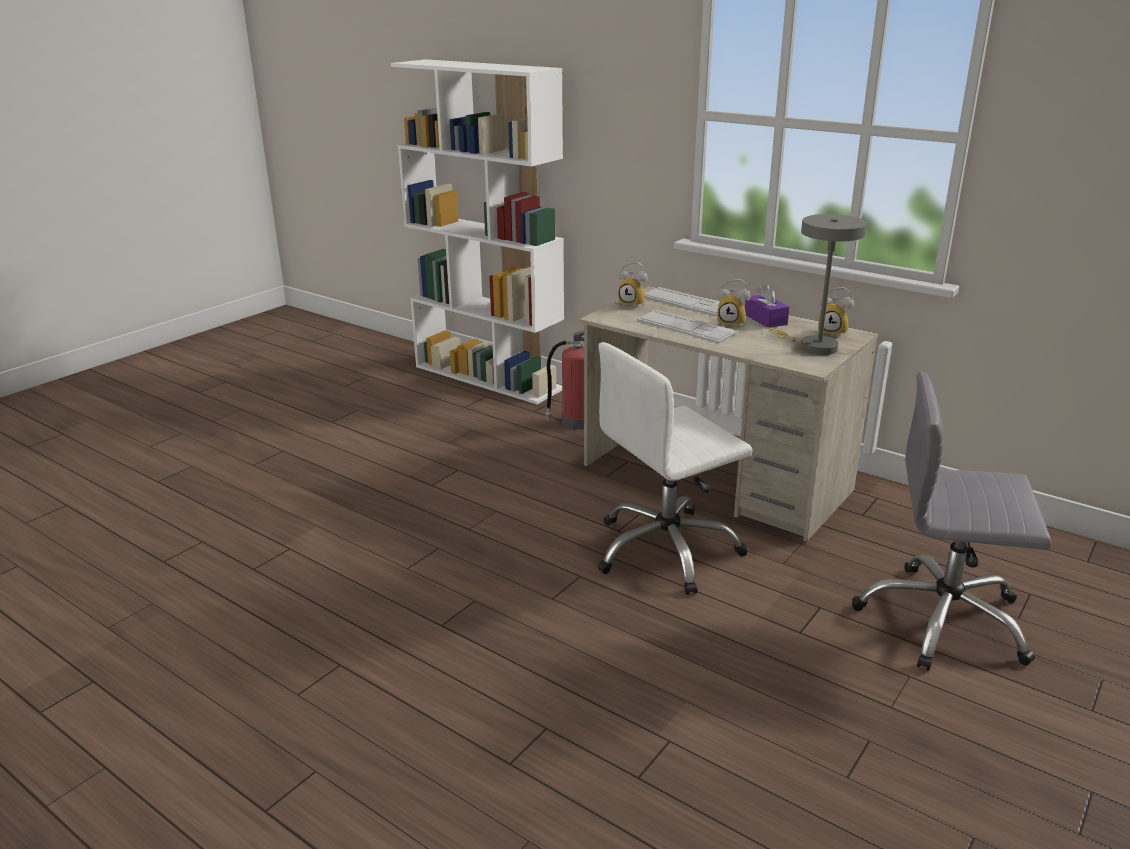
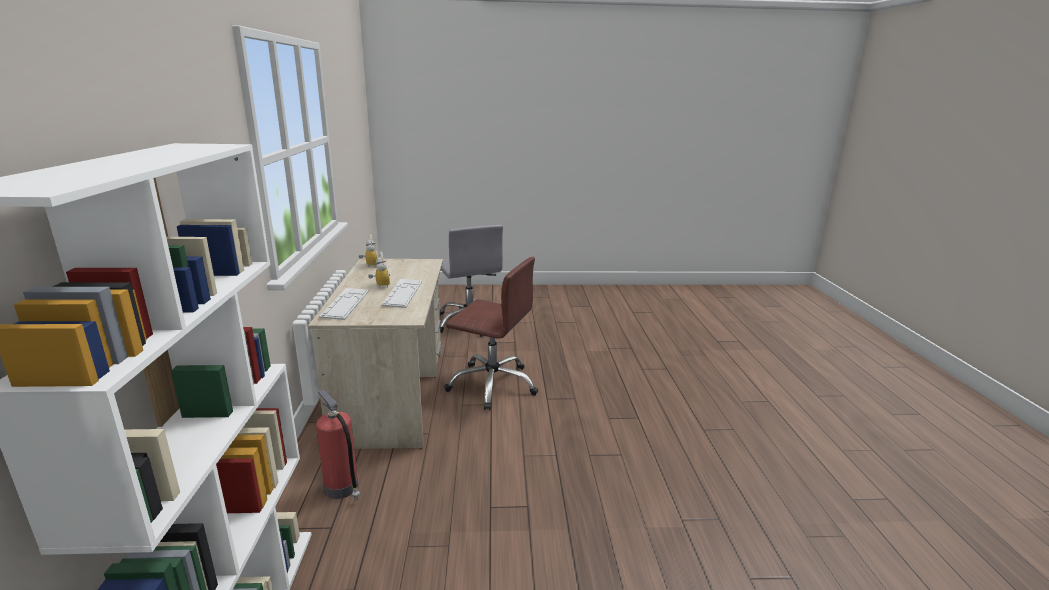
camera: 130 degrees left, 5 degrees down
white office chair [597,342,753,595] -> brown office chair [444,257,538,410]
alarm clock [618,262,647,308] -> none
purple tissue box [745,284,789,328] -> none
grey table lamp [767,214,867,355] -> none

